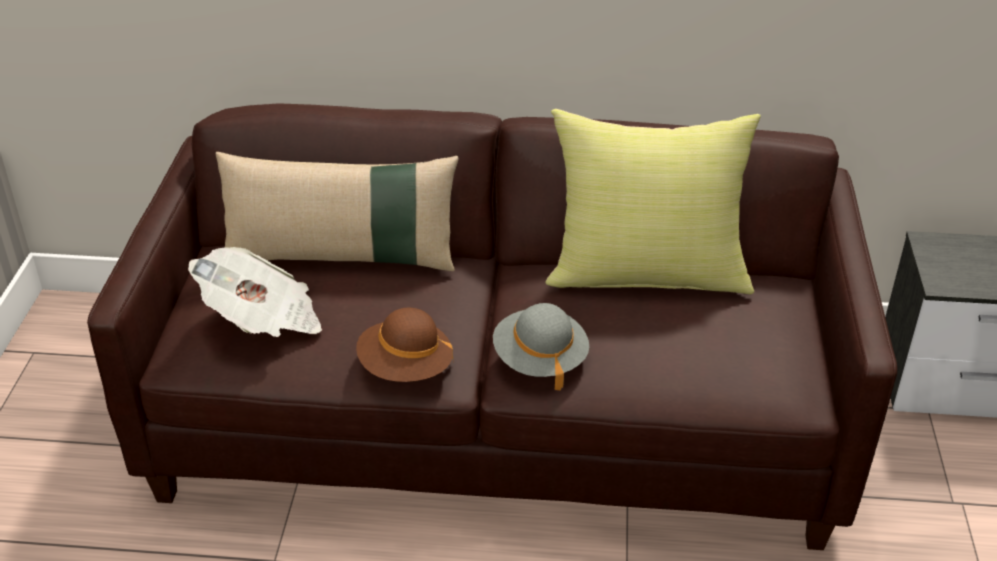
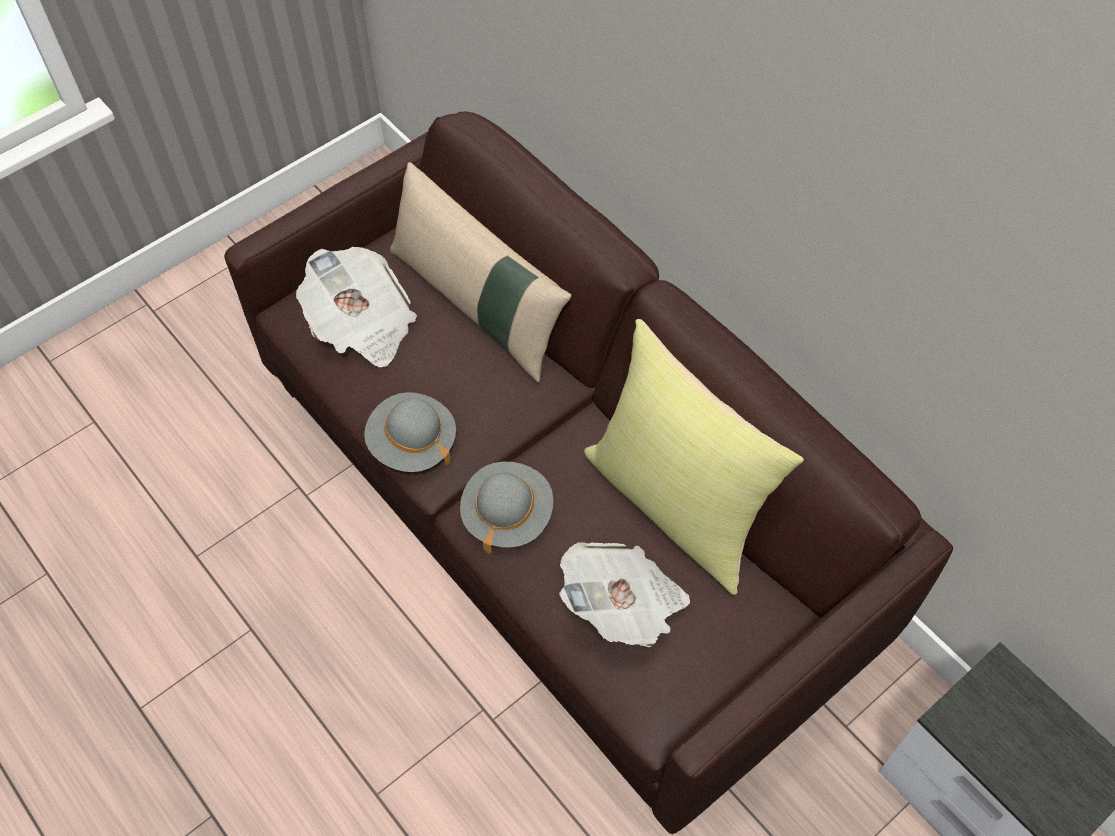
camera: 45 degrees right, 20 degrees up
brown hat [356,308,453,382] -> grey hat [364,392,456,472]
none -> newspaper [559,542,690,648]

